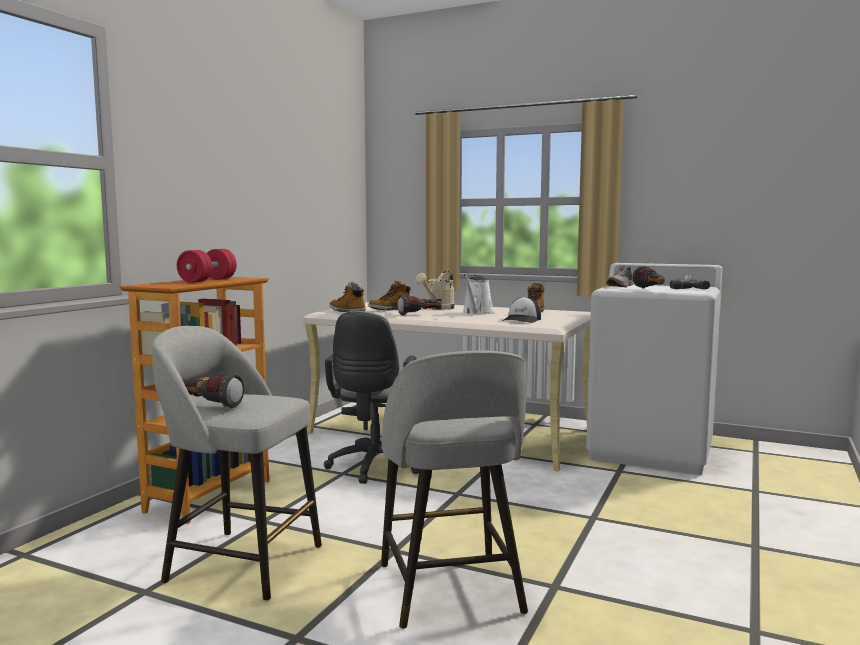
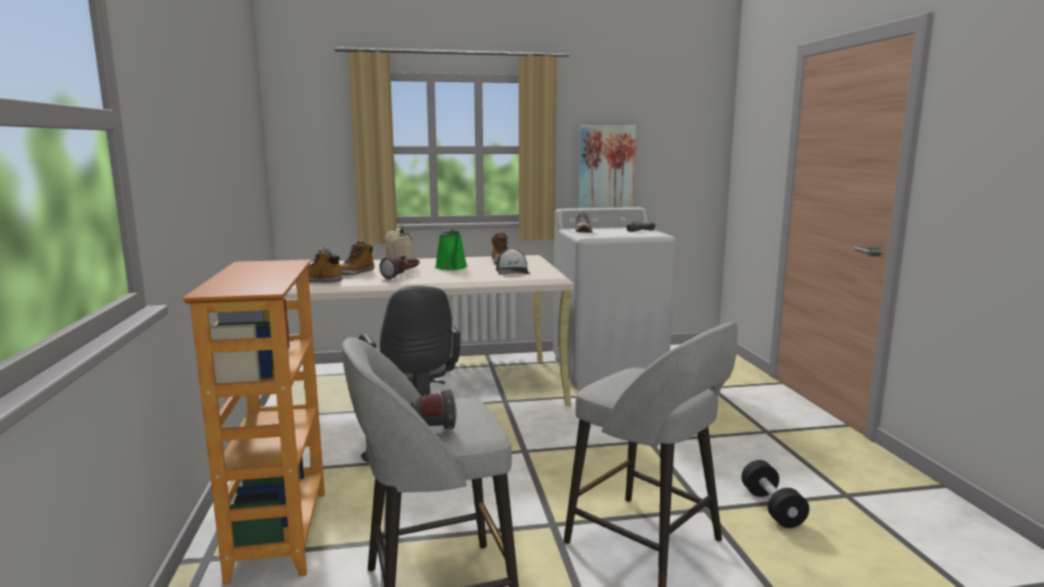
camera: 35 degrees left, 5 degrees up
red dumbbell [177,249,237,283] -> none
white watering can [462,274,495,315] -> green watering can [435,229,468,270]
flashlight [632,266,665,288] -> none
none -> picture [579,125,636,208]
none -> black dumbbell [741,460,809,528]

